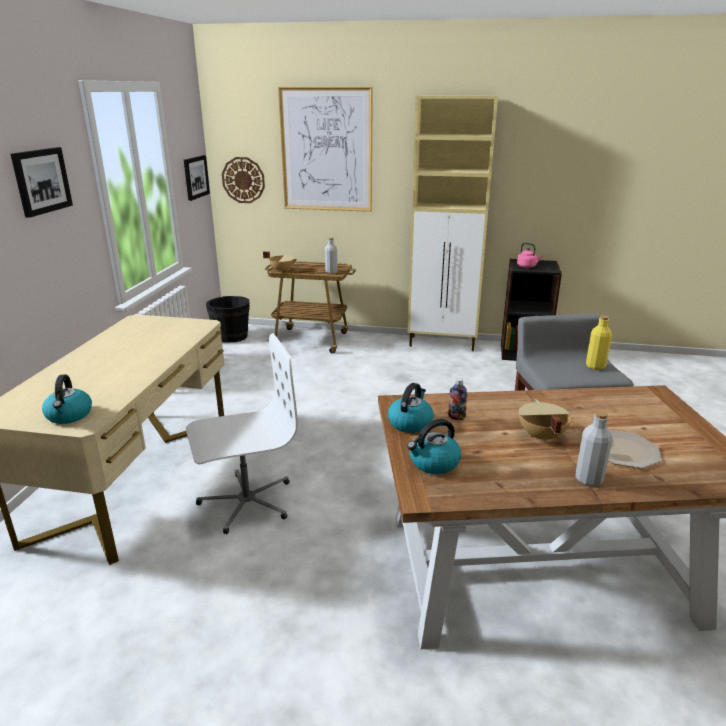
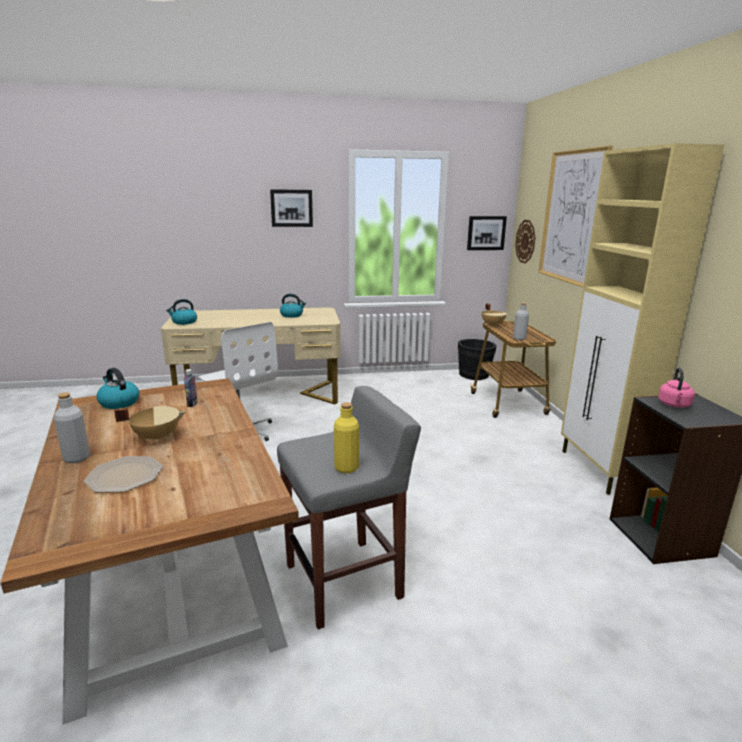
camera: 70 degrees right, 5 degrees down
kettle [388,383,434,433] -> kettle moved to [280,294,306,318]

